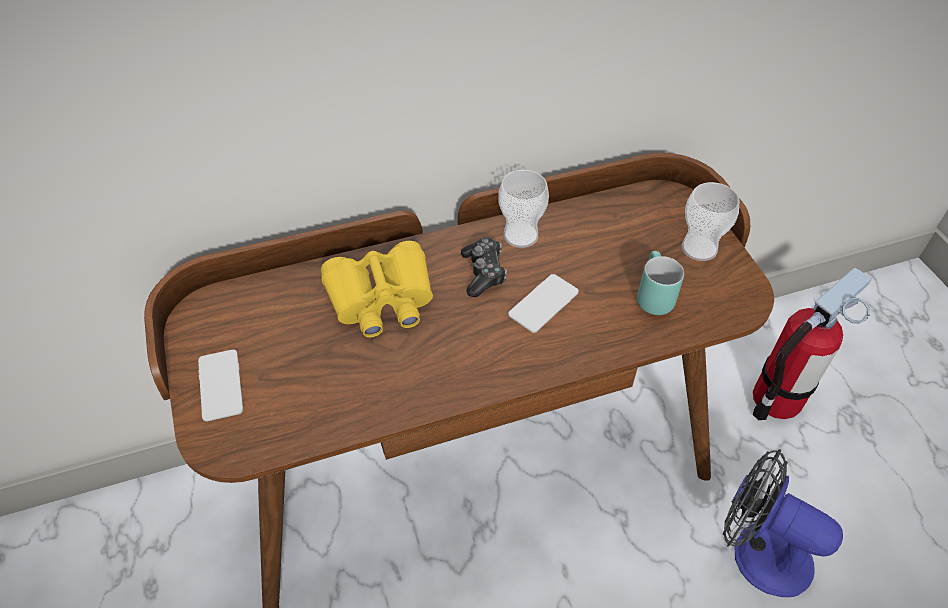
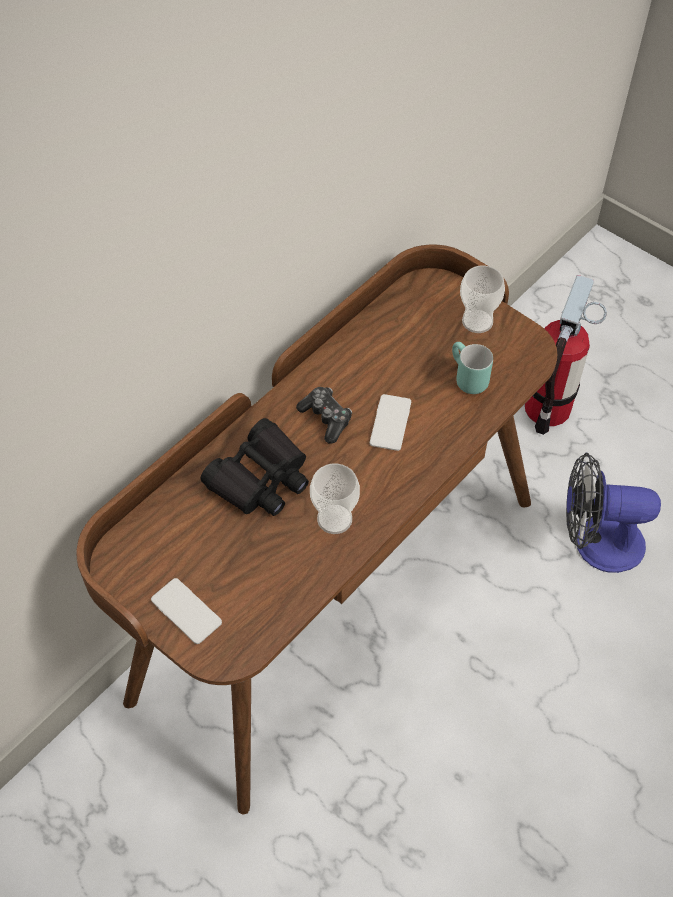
camera: 30 degrees left, 5 degrees up
yellow binoculars [321,241,433,337] -> black binoculars [201,418,309,516]
cup [498,170,549,248] -> cup moved to [310,464,360,534]

